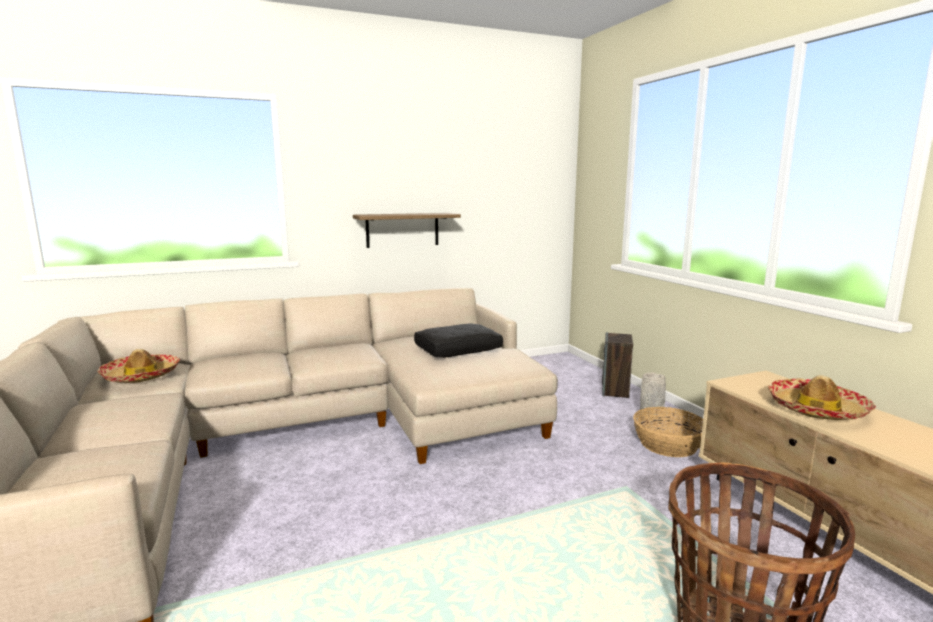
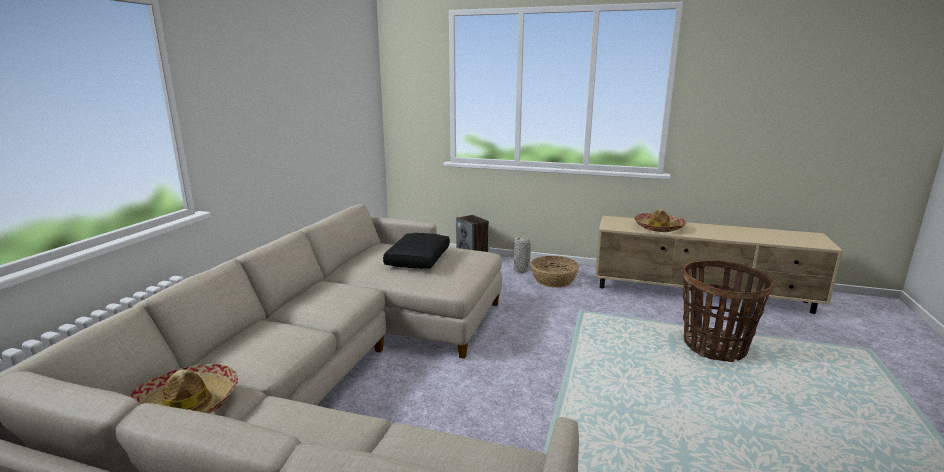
camera: 50 degrees left, 5 degrees up
shelf [353,213,461,248] -> none

